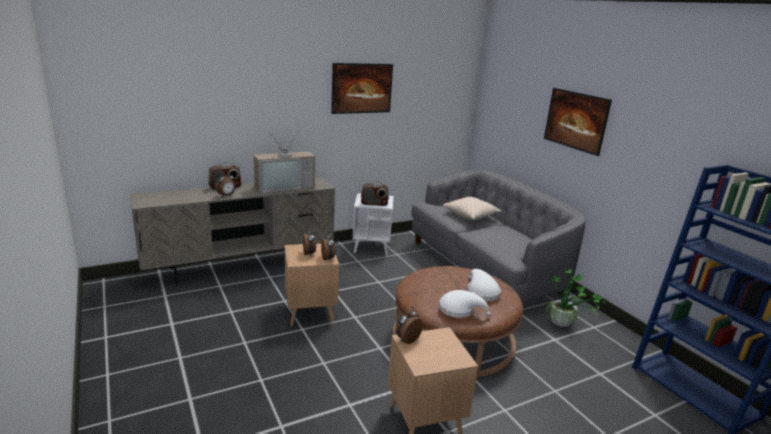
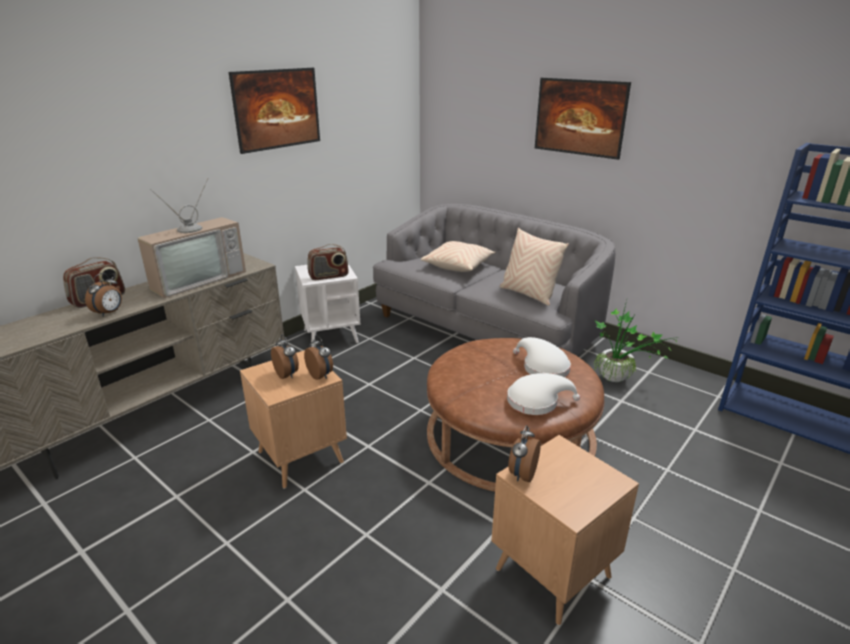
camera: 20 degrees left, 5 degrees up
none -> beige pillow [500,228,569,306]

